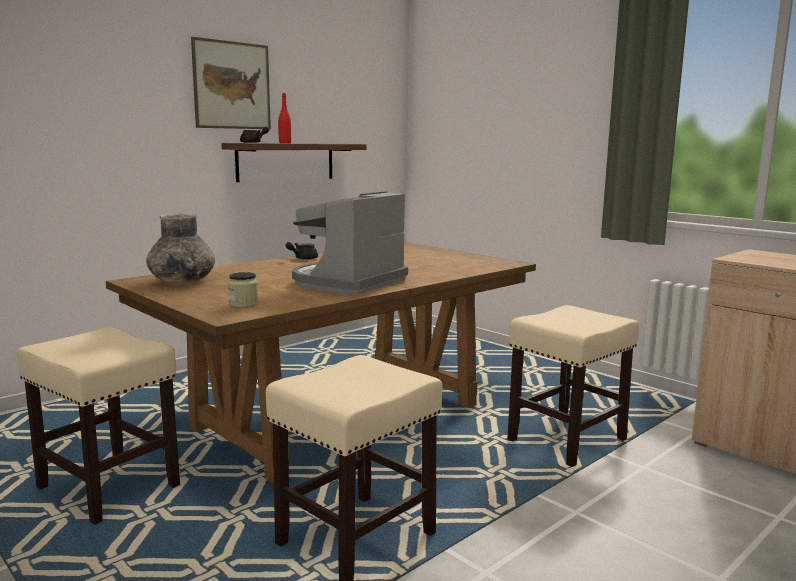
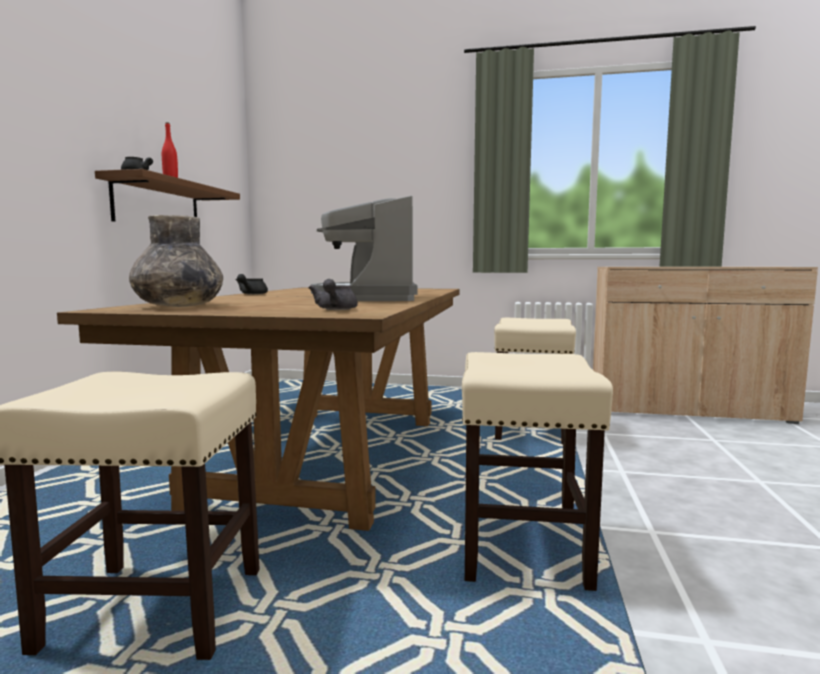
camera: 35 degrees left, 5 degrees down
picture [191,37,271,129] -> none
jar [228,272,258,308] -> grey teapot [309,279,358,310]

